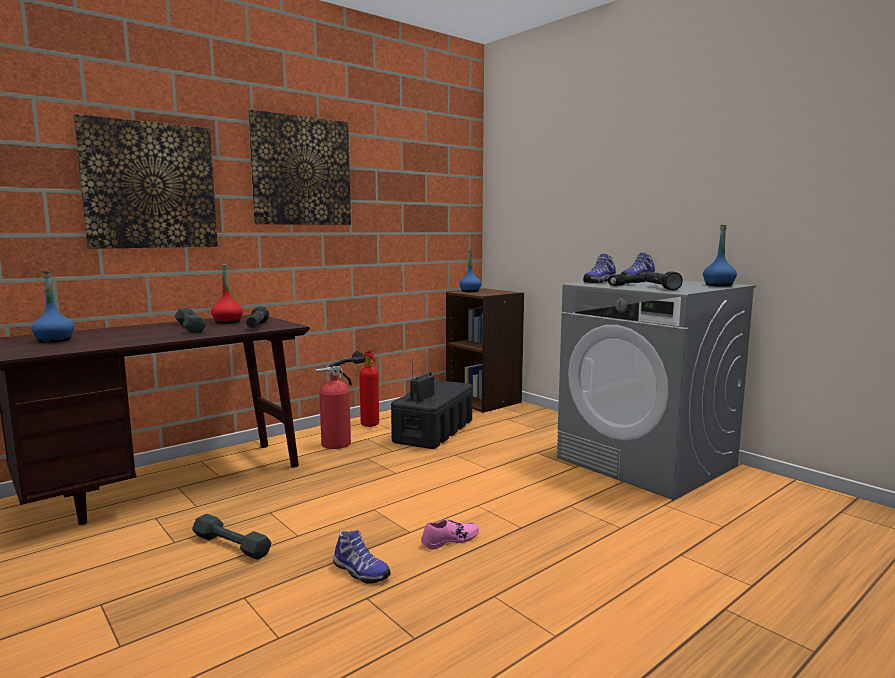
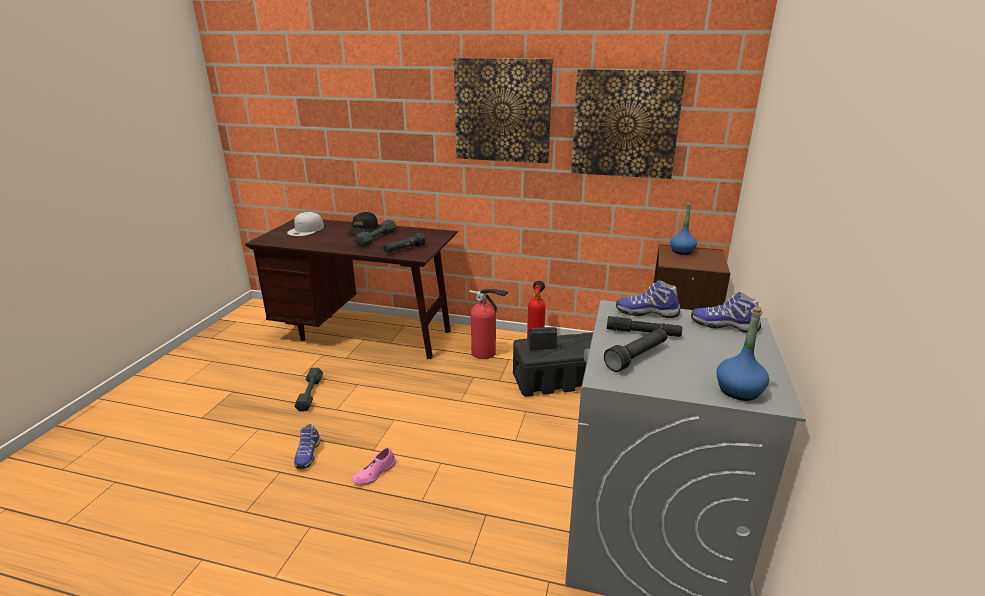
camera: 55 degrees right, 15 degrees up
blue bottle [31,271,74,343] -> white cap [287,212,324,236]
picture [73,114,218,249] -> picture moved to [571,69,686,179]
red bottle [211,264,243,324] -> none
pink shoe [421,519,479,550] -> pink shoe turned 105 degrees clockwise [351,448,396,485]
none -> black cap [348,212,378,234]

